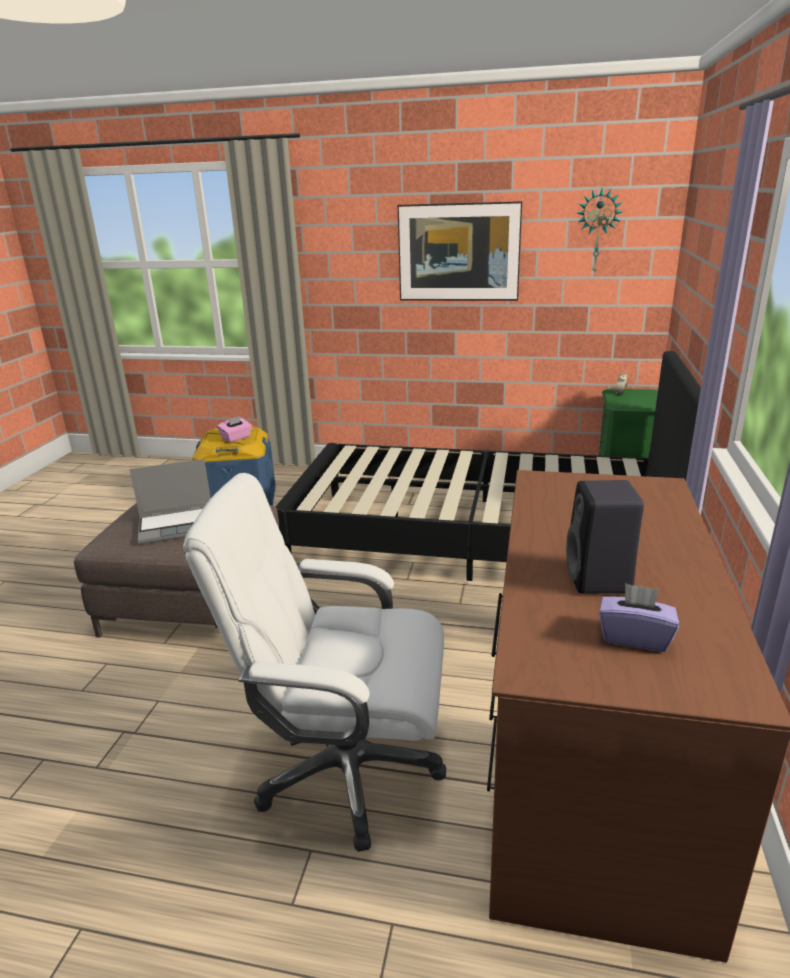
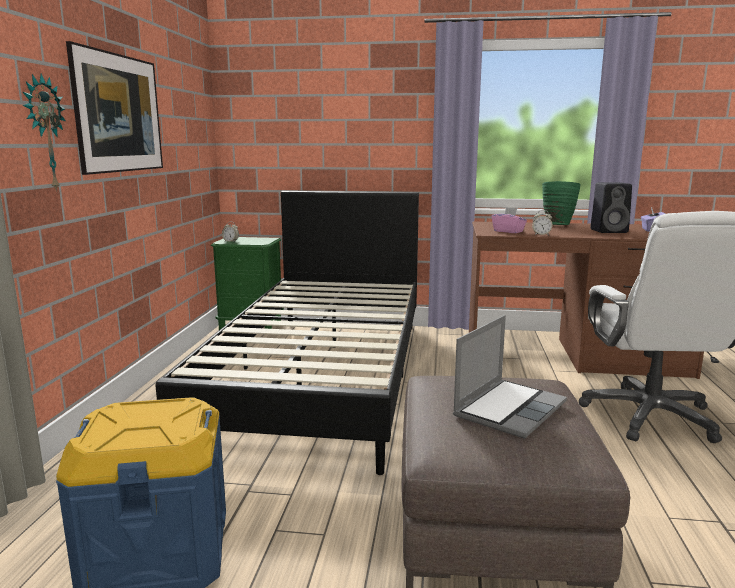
camera: 95 degrees left, 10 degrees down
laptop [129,459,211,544] -> laptop turned 60 degrees clockwise [453,315,567,439]
pink tissue box [217,416,252,442] -> pink tissue box moved to [492,207,527,233]
wall clock [577,188,623,274] -> wall clock moved to [23,74,66,192]
none -> alarm clock [532,210,552,236]
none -> green vase [542,181,581,225]

